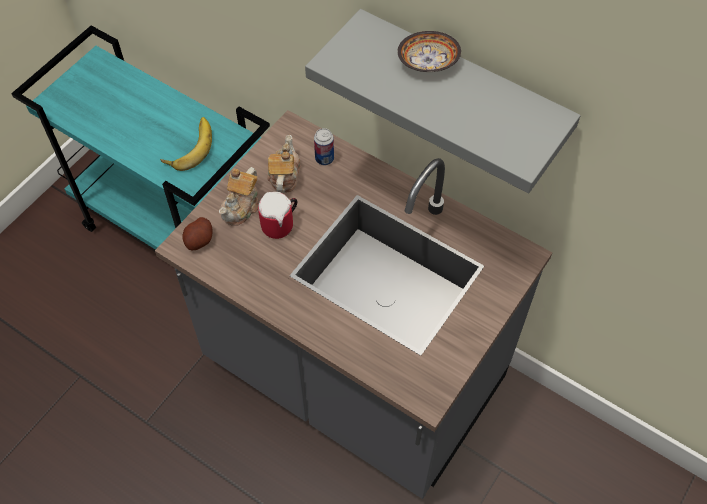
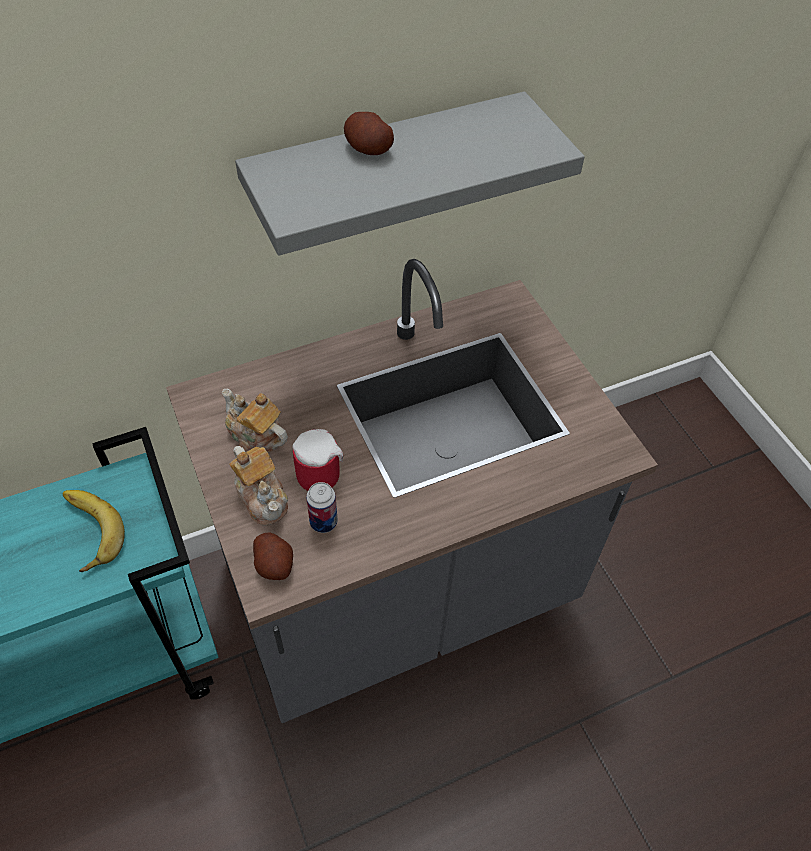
camera: 60 degrees left, 5 degrees down
can [314,128,334,165] -> can moved to [306,482,338,533]
bowl [397,31,461,72] -> potato [344,112,394,155]

